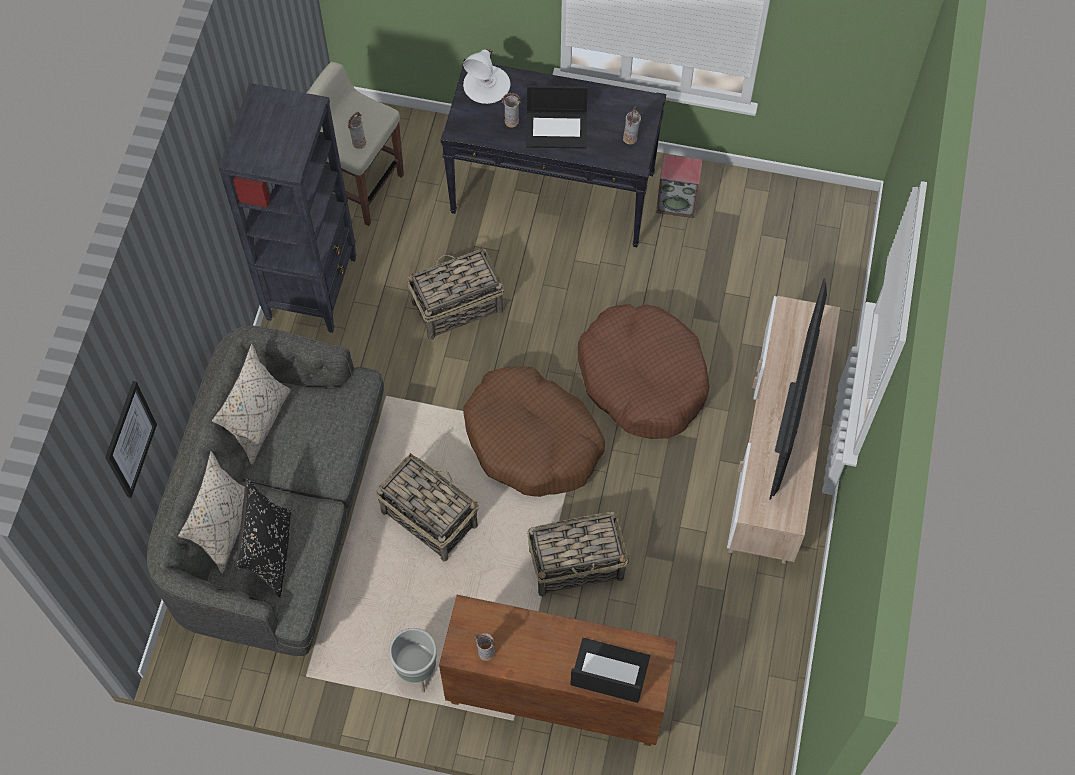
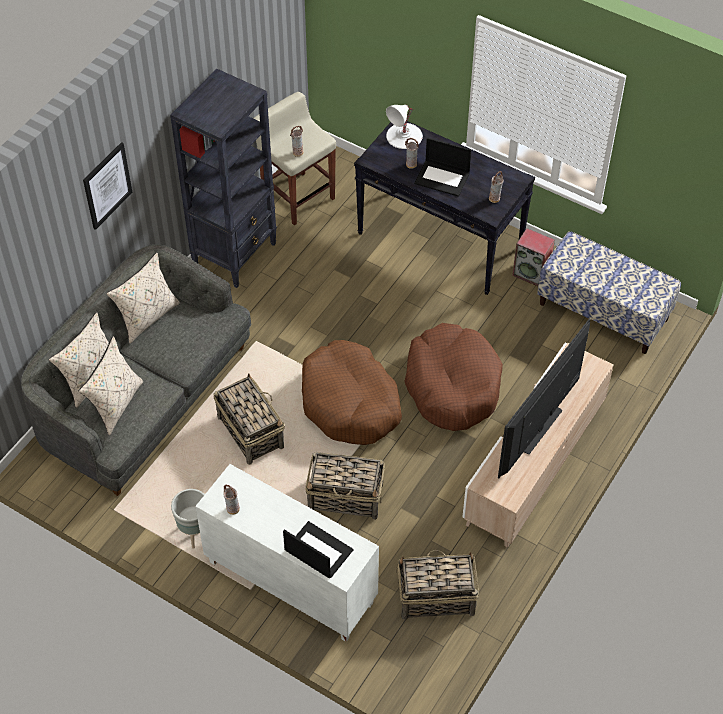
camera: 20 degrees right, 10 degrees down
picture [105,381,157,498] -> picture moved to [83,142,132,230]
black pillow [235,478,291,598] -> beige pillow [79,336,143,435]
basket [407,246,504,340] -> basket moved to [396,550,479,620]
brown cabinet [439,595,677,746] -> white cabinet [195,464,379,642]
none -> bench [537,231,681,354]

